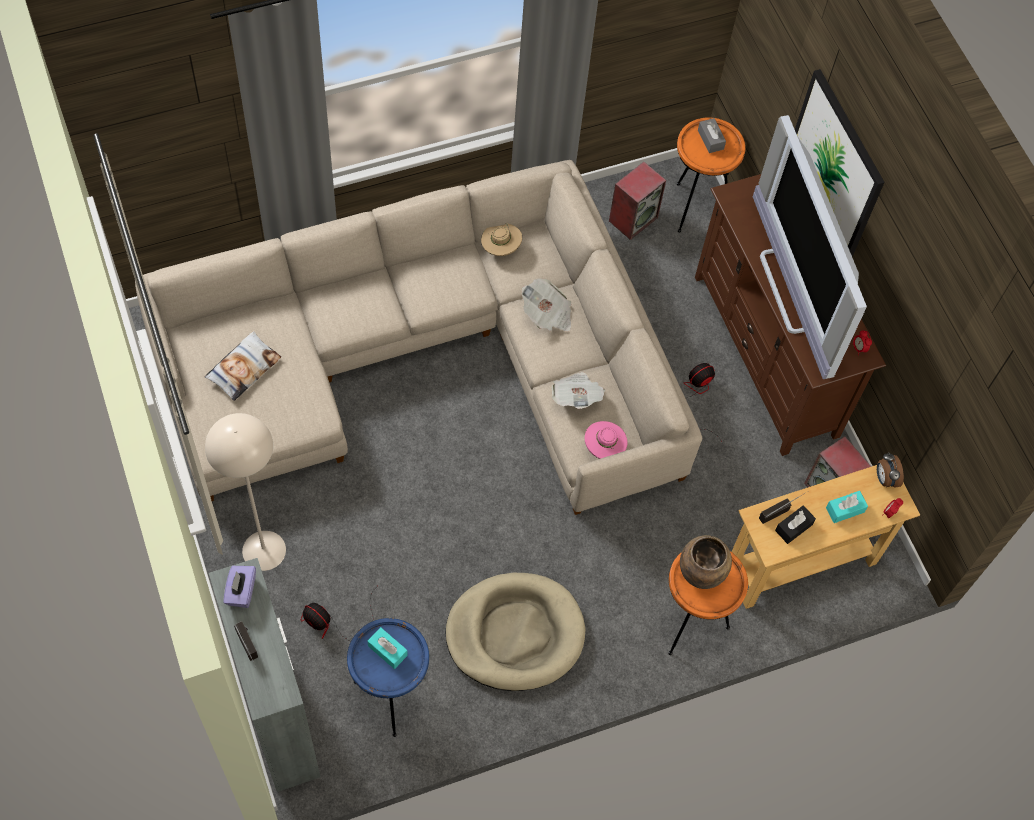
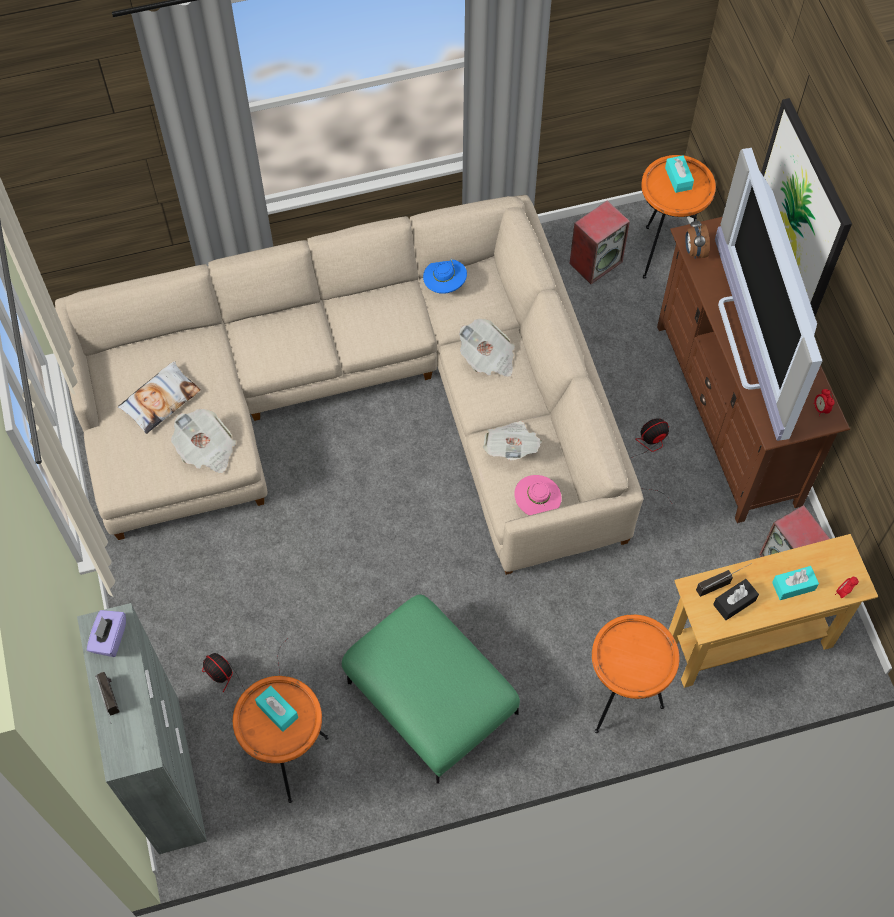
camera: 10 degrees right, 0 degrees up
beige floor lamp [205,413,286,571] -> none
blue side table [347,618,429,737] -> orange side table [233,676,329,803]
beige dog bed [446,573,586,691] -> green ottoman [342,594,520,784]
beige hat [481,223,522,256] -> blue hat [423,259,467,294]
brown vase [680,535,732,589] -> none
grey tissue box [698,118,726,153] -> turquoise tissue box [665,155,694,193]
alarm clock [877,452,904,487] -> alarm clock moved to [685,219,710,259]
none -> newspaper [171,409,236,473]

